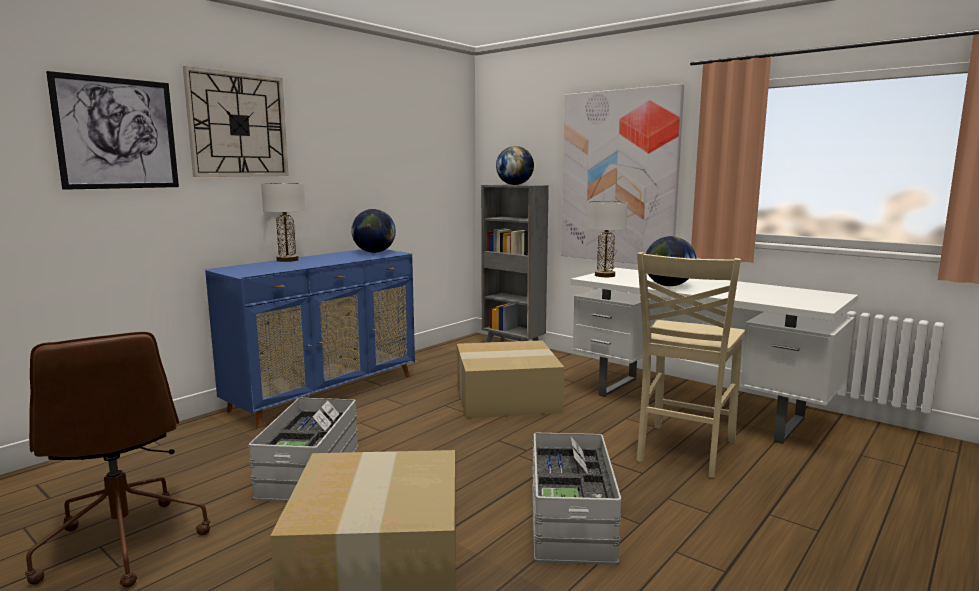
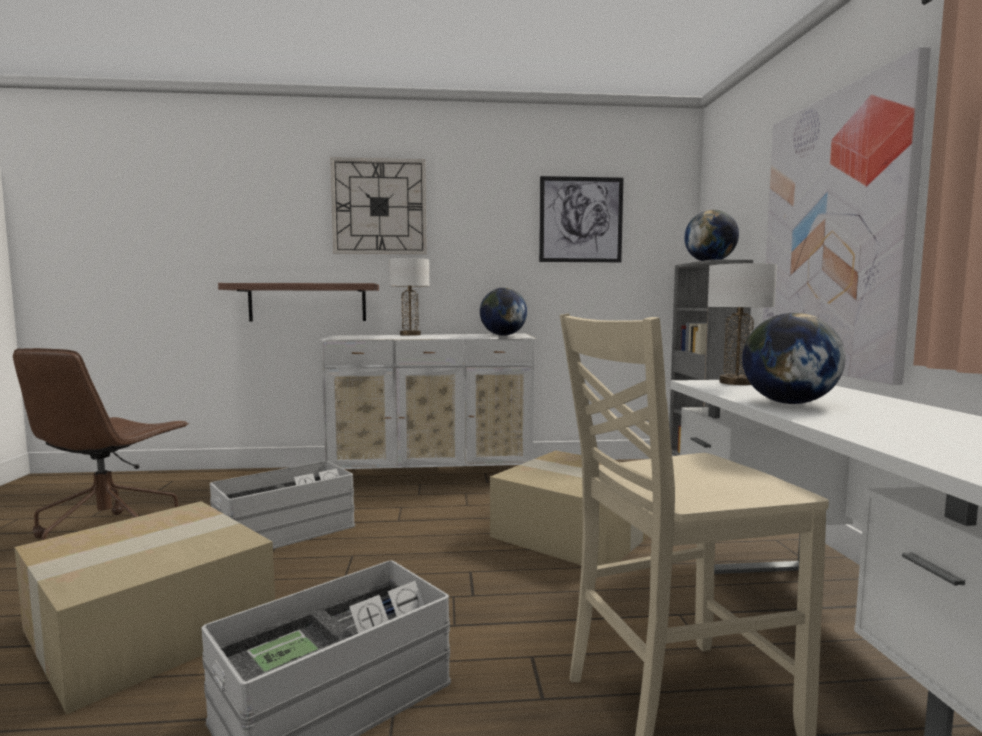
camera: 45 degrees right, 5 degrees down
picture [46,71,179,190] -> picture moved to [539,176,624,262]
blue cabinet [204,249,415,428] -> white cabinet [320,333,536,470]
none -> shelf [218,283,379,321]

